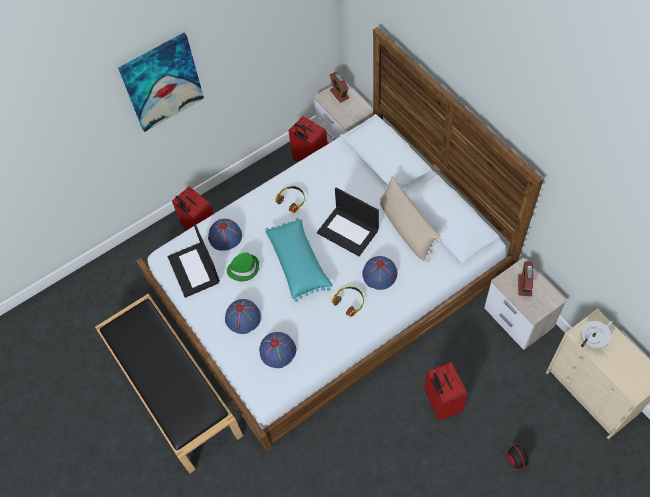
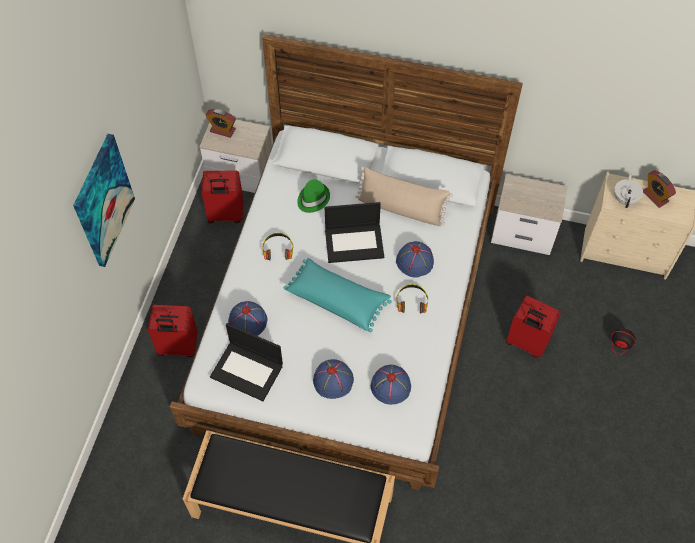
camera: 45 degrees left, 0 degrees up
green hat [227,252,259,281] -> green hat moved to [297,180,330,213]
alarm clock [518,262,533,296] -> alarm clock moved to [643,170,676,208]

